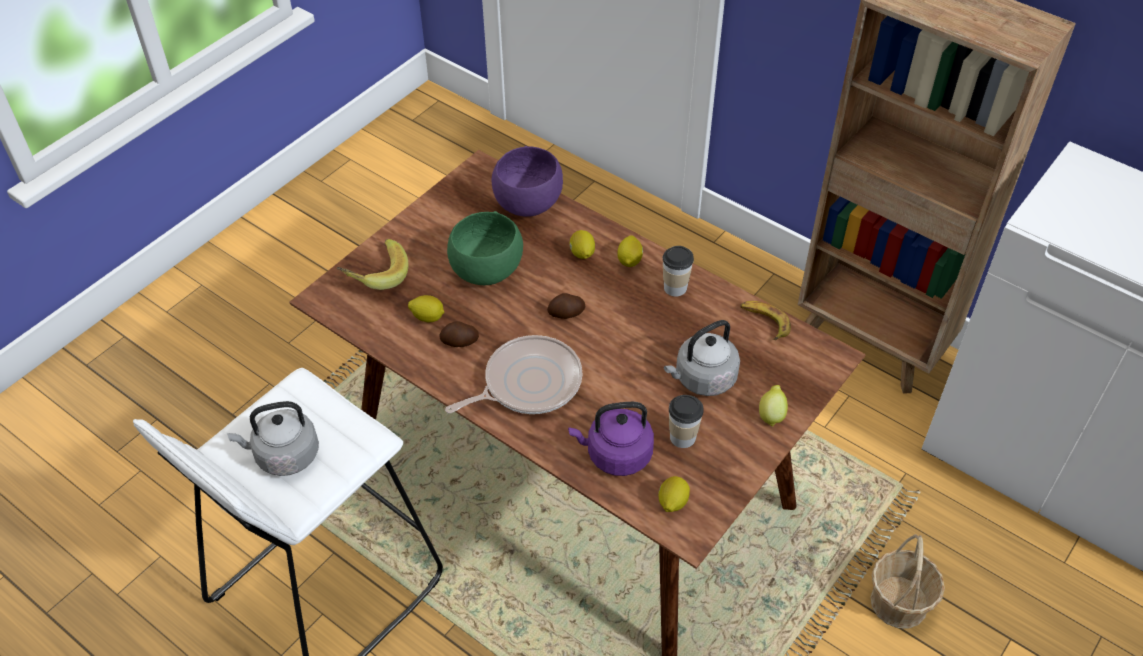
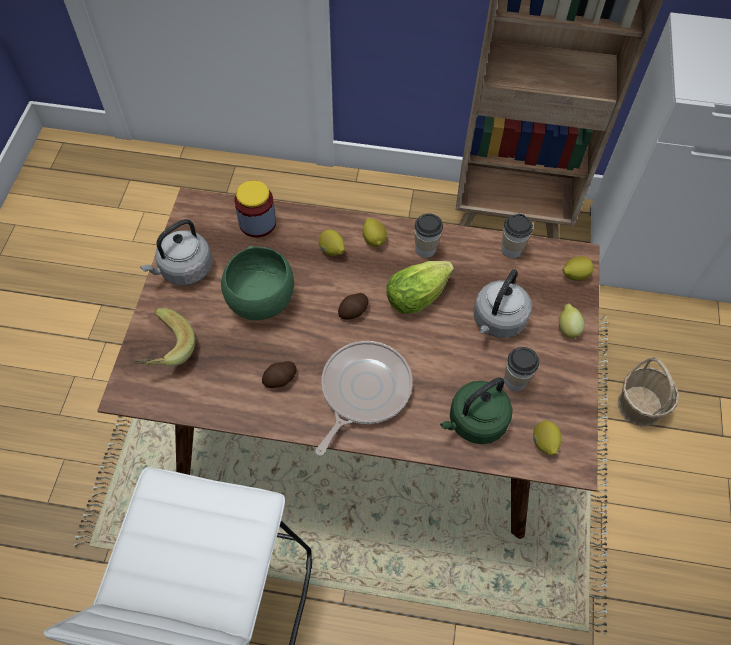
camera: 30 degrees left, 10 degrees up
grey kettle [227,401,319,476] -> grey kettle moved to [140,219,213,285]
lemon [408,295,445,322] -> lemon moved to [562,256,594,281]
purple bowl [492,146,563,217] -> jar [234,180,276,238]
purple kettle [568,402,654,476] -> green kettle [440,377,512,444]
banana [740,301,791,340] -> cup [501,214,533,258]
none -> lettuce [386,261,454,314]

